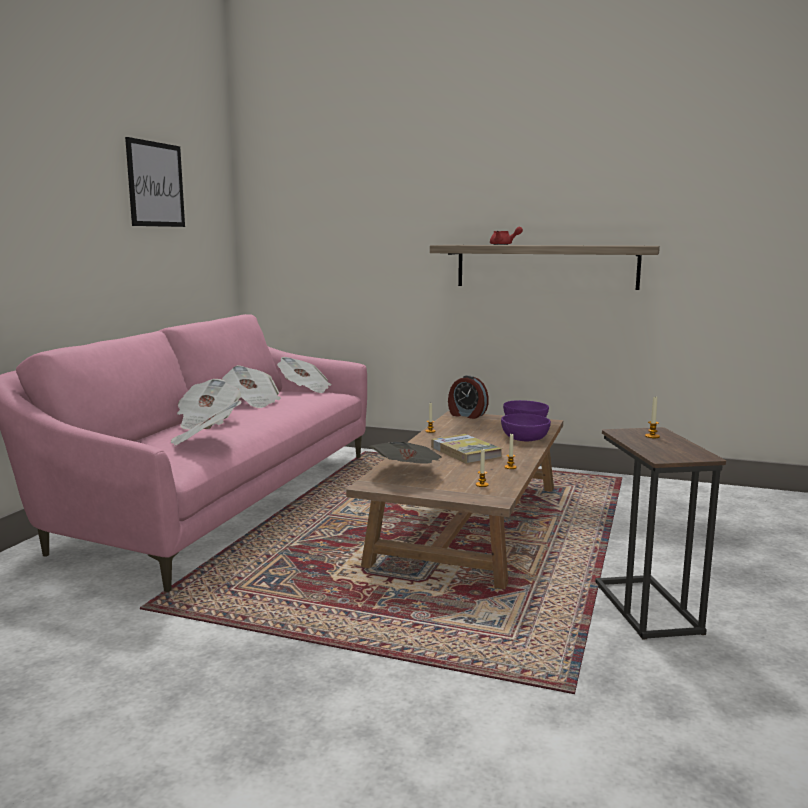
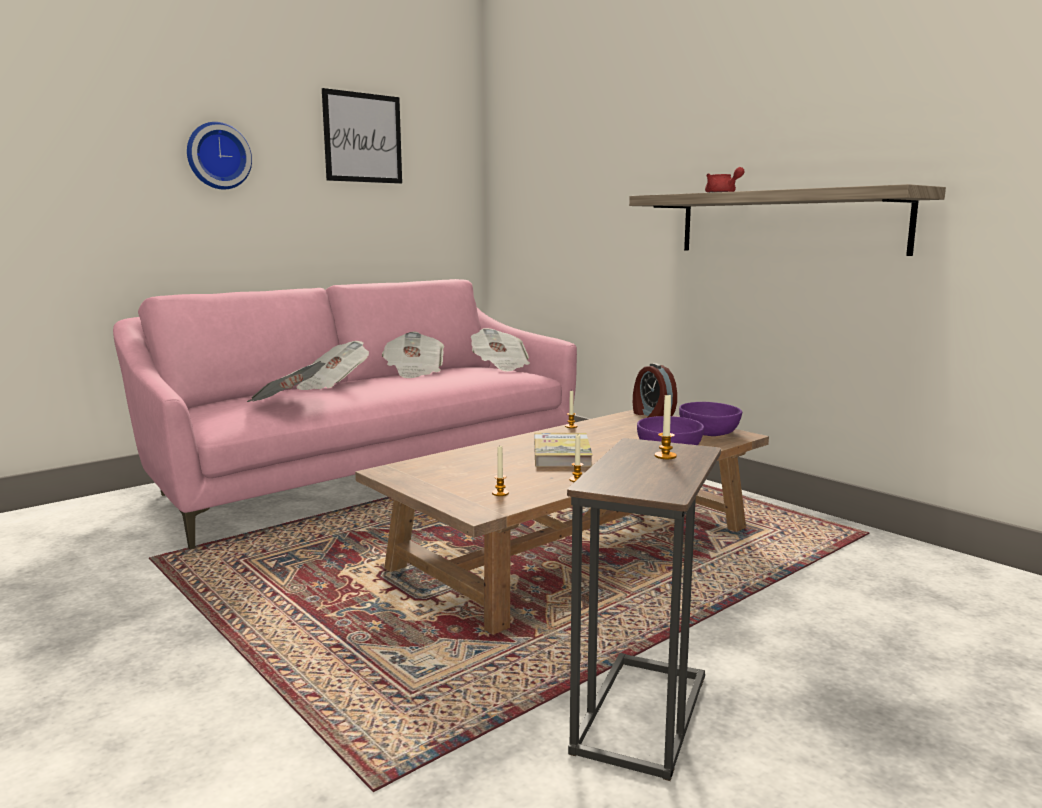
camera: 30 degrees right, 0 degrees up
newspaper [369,442,442,464] -> none
none -> wall clock [187,122,252,189]

